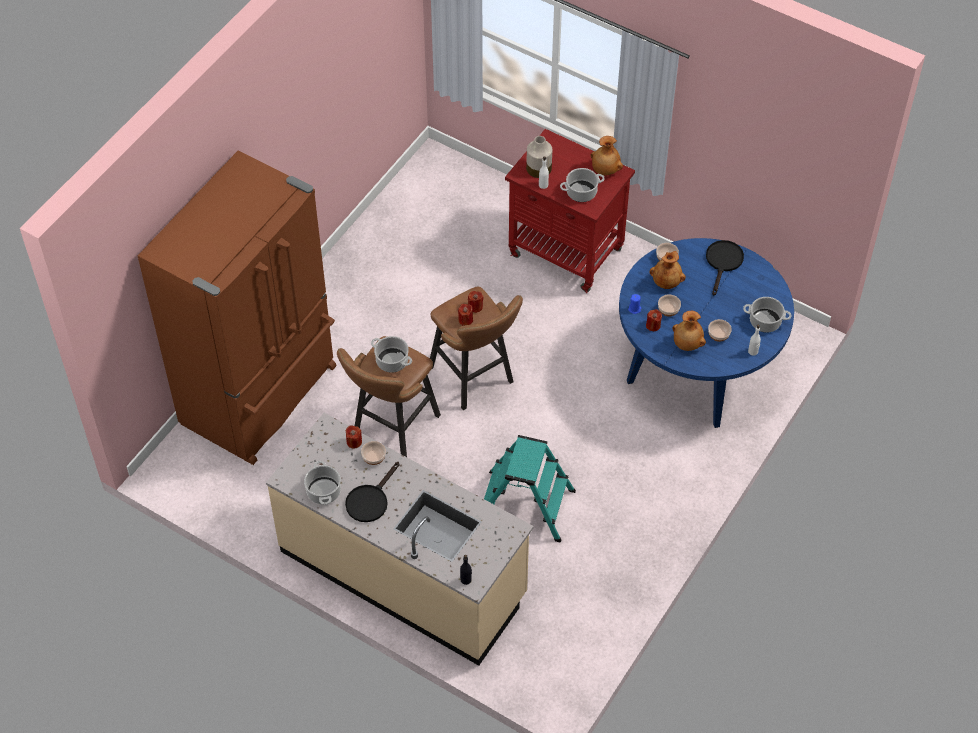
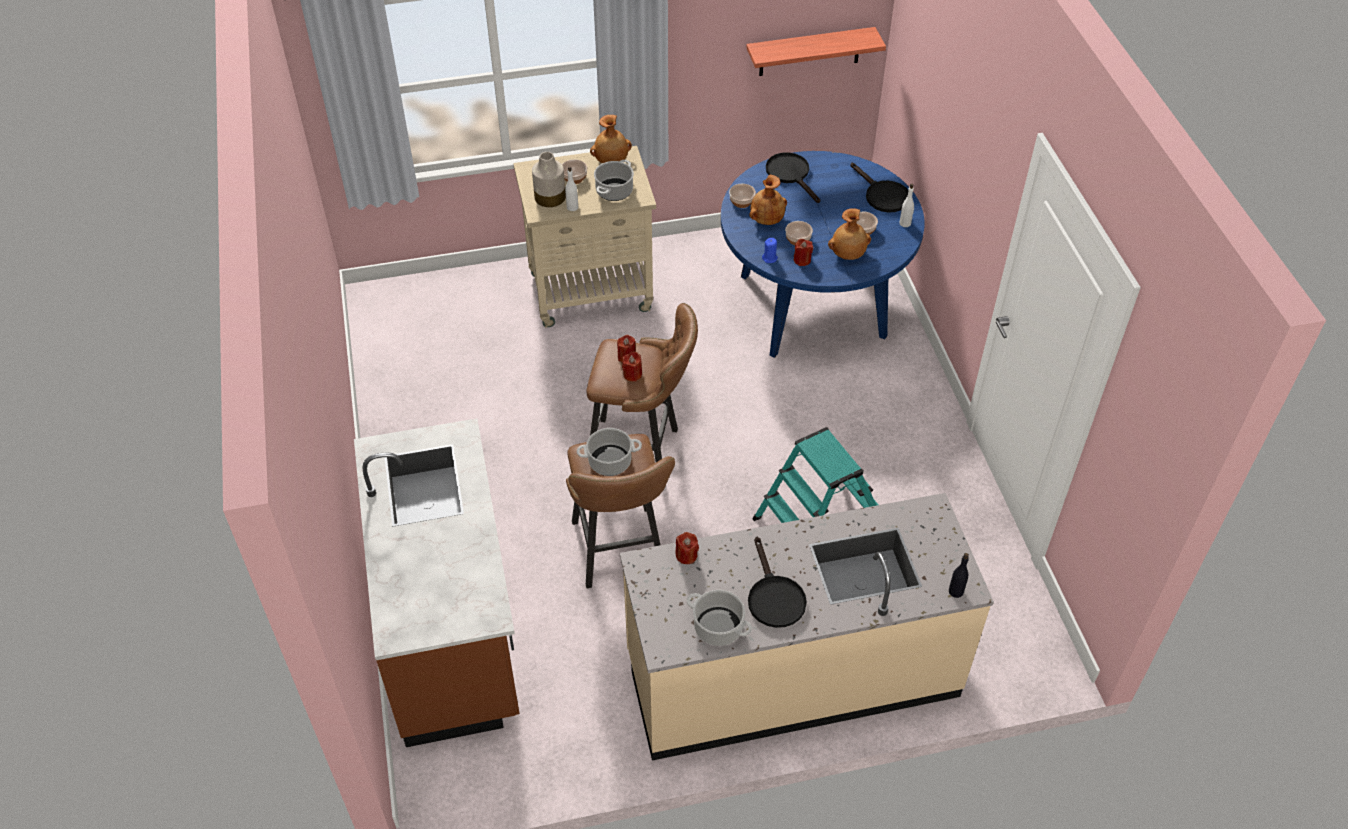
camera: 45 degrees left, 5 degrees down
brown fridge [138,151,336,465] -> brown counter [354,419,520,747]
bowl [361,441,386,465] -> bowl moved to [562,160,587,184]
red cart [505,129,635,293] -> beige cart [513,146,656,328]
cooking pot [743,297,791,333] -> black frying pan [851,162,909,212]
none -> shelf [746,27,886,76]

